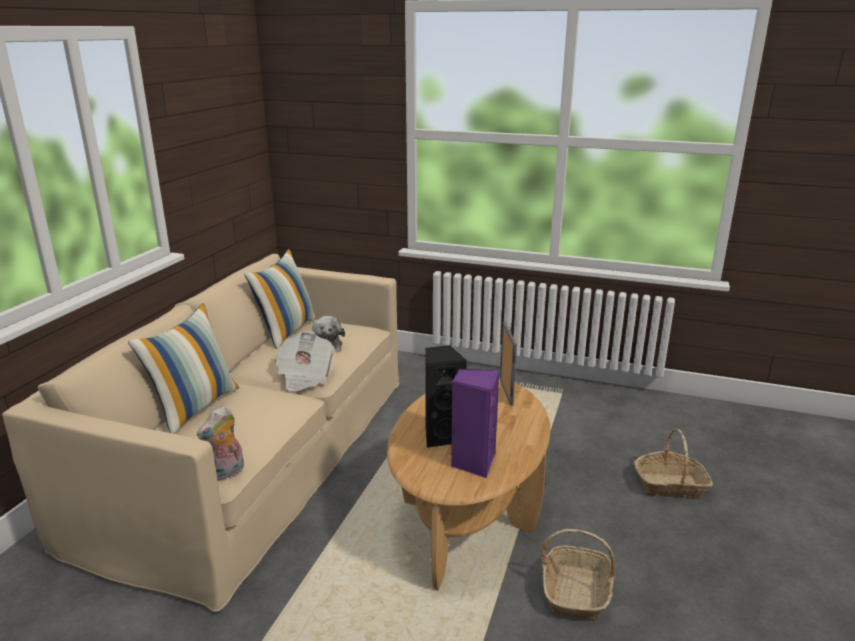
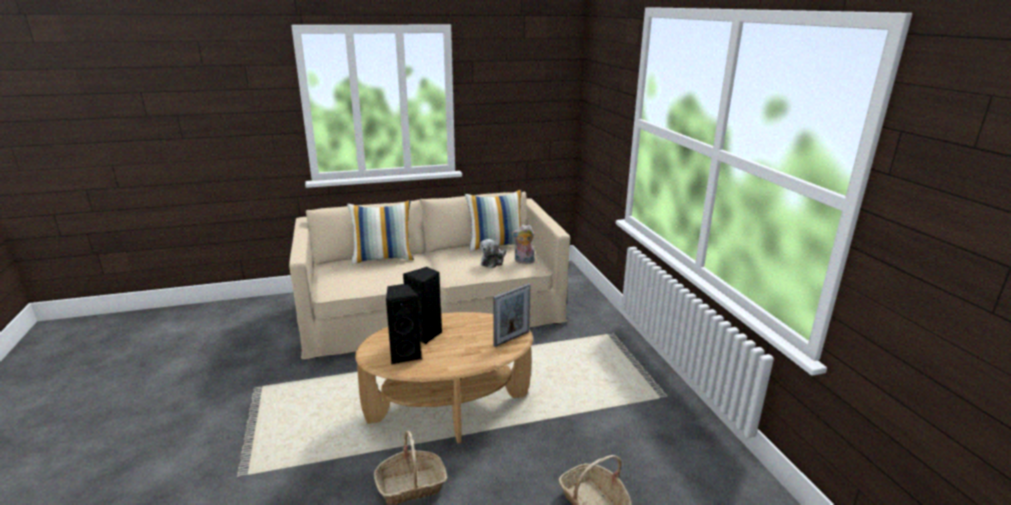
camera: 55 degrees right, 0 degrees up
plush toy [197,405,244,481] -> plush toy moved to [512,225,535,264]
newspaper [275,331,335,392] -> none
purple speaker [451,369,499,478] -> black speaker [386,284,422,364]

